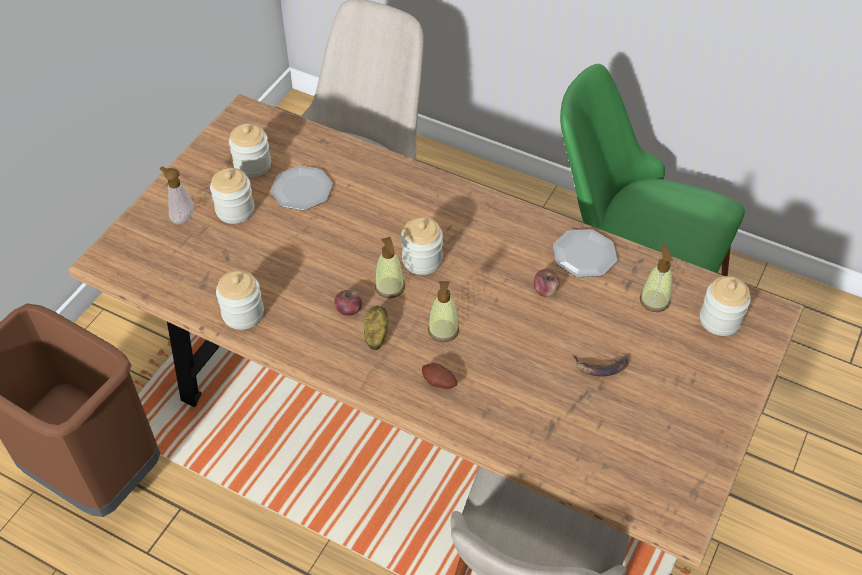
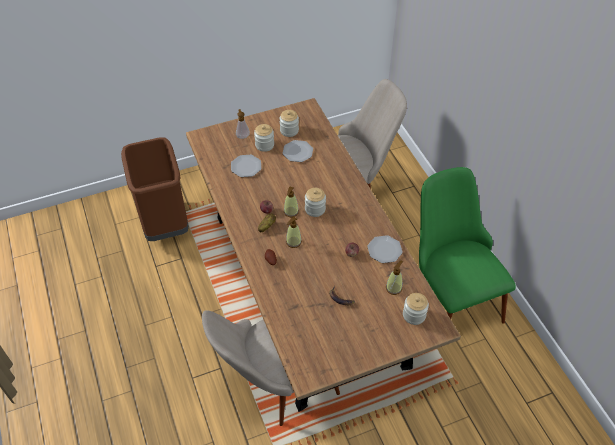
camera: 40 degrees right, 0 degrees up
jar [216,270,264,330] -> none
none -> plate [231,155,261,177]

